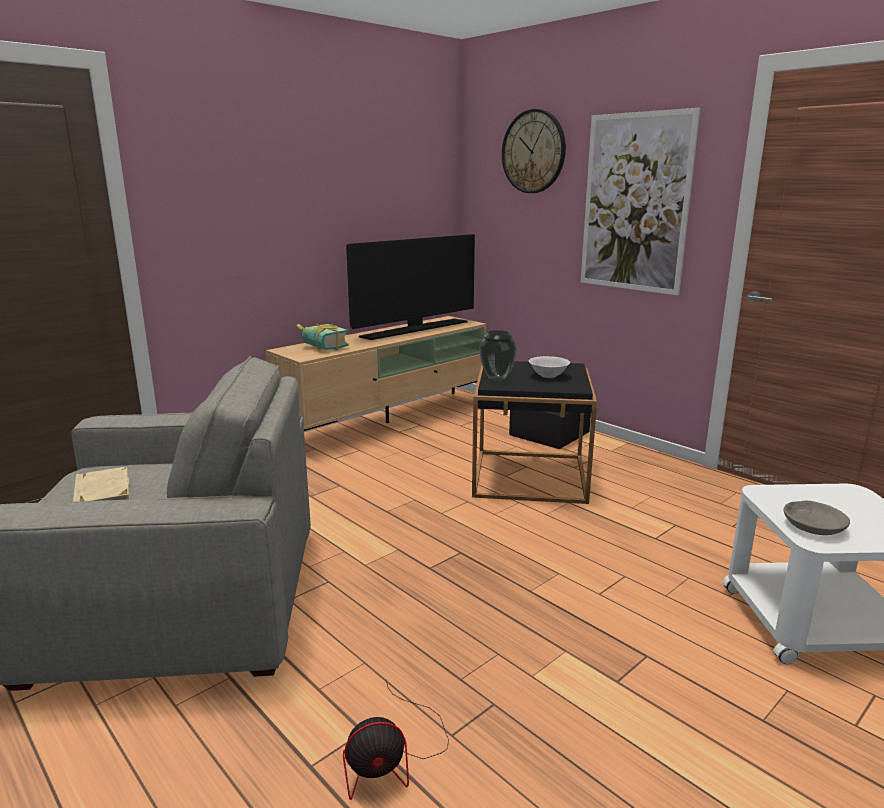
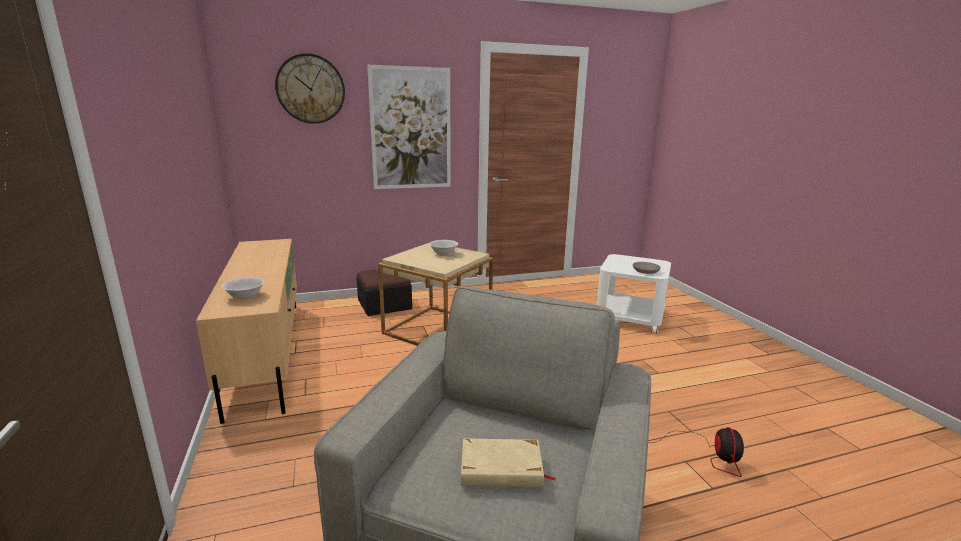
camera: 65 degrees left, 0 degrees up
book [297,324,349,351] -> white bowl [222,277,265,300]
television [346,234,475,340] -> none
black side table [472,361,597,504] -> beige side table [378,243,493,346]
vase [479,330,517,381] -> none

